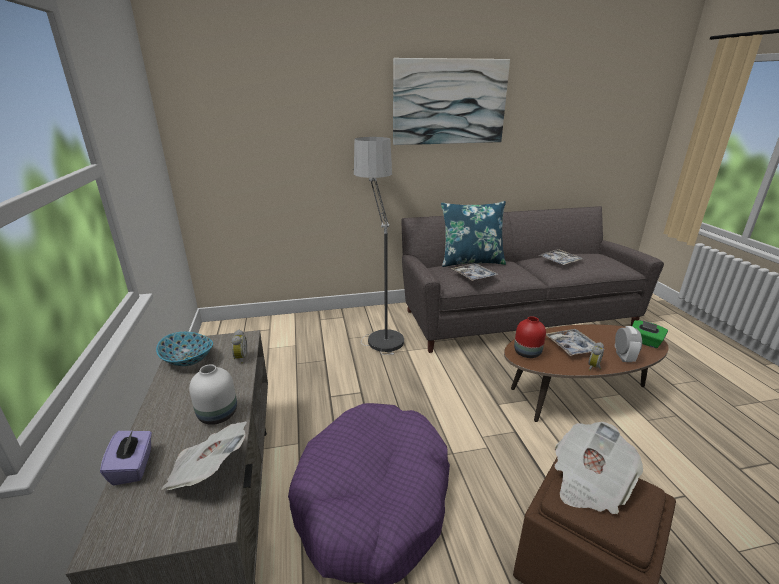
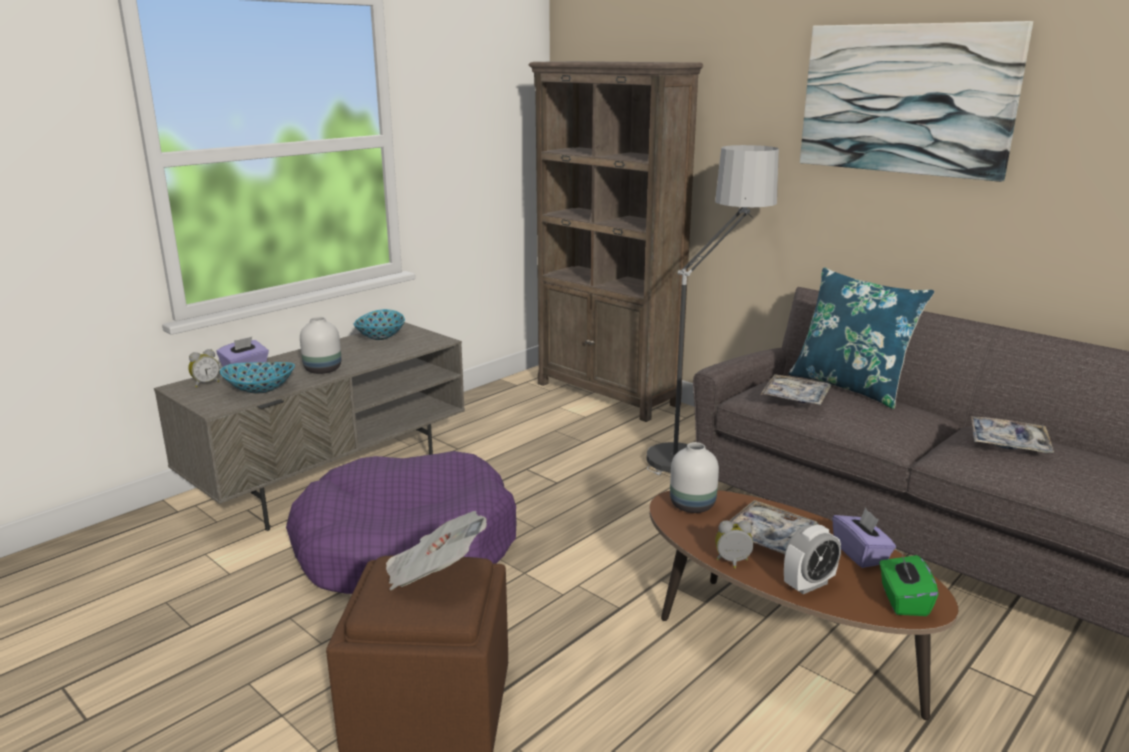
camera: 55 degrees right, 5 degrees down
newspaper [161,421,247,490] -> bowl [220,362,295,393]
alarm clock [232,330,247,364] -> alarm clock moved to [188,349,220,387]
red vase [514,316,546,358] -> white vase [670,442,719,513]
none -> brown bookcase [529,61,703,422]
none -> purple tissue box [832,507,896,568]

